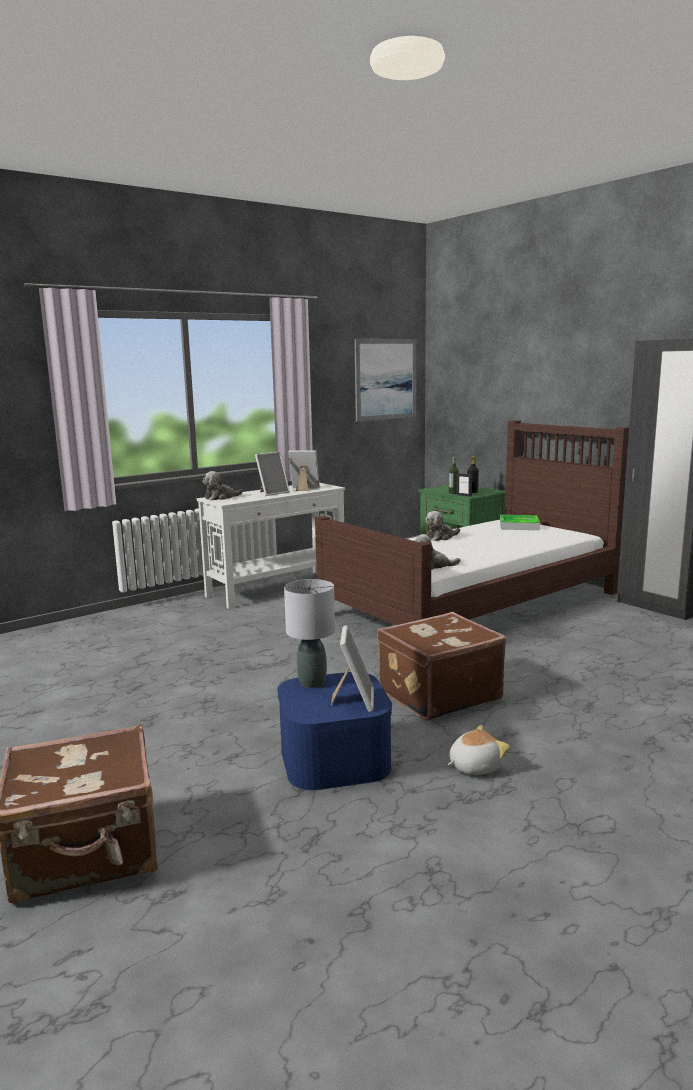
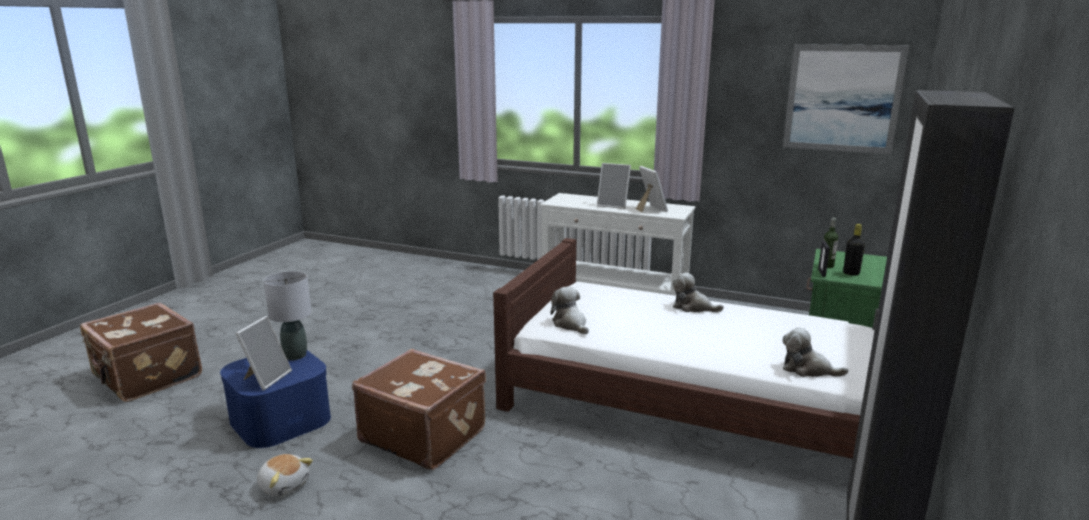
camera: 60 degrees right, 5 degrees up
plush toy [202,471,243,501] -> plush toy moved to [783,327,848,377]
picture frame [331,625,374,712] -> picture frame turned 45 degrees counterclockwise [235,316,292,390]
tray [500,515,540,530] -> none

